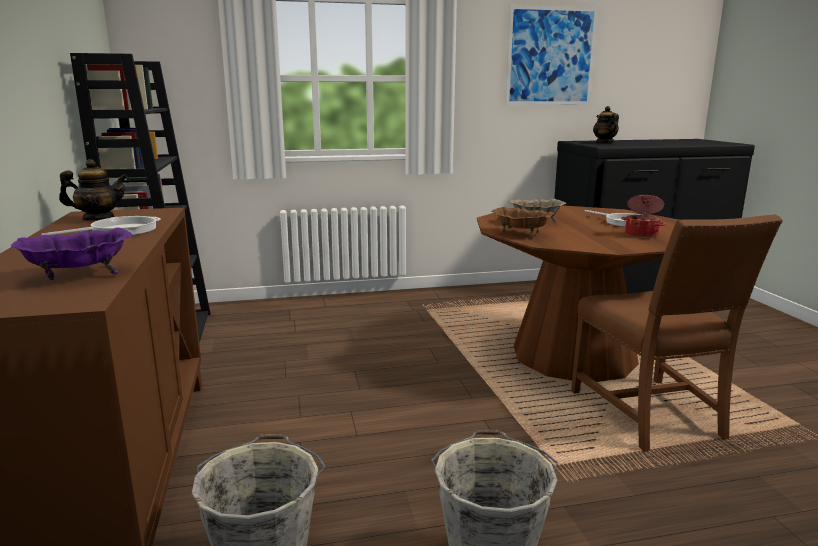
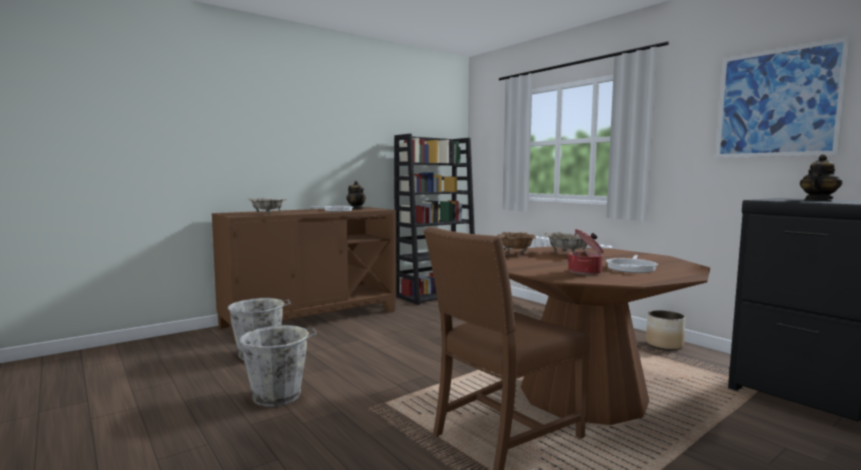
camera: 65 degrees right, 10 degrees down
purple bowl [11,228,133,280] -> beige bowl [248,198,286,214]
none -> planter [646,310,686,350]

